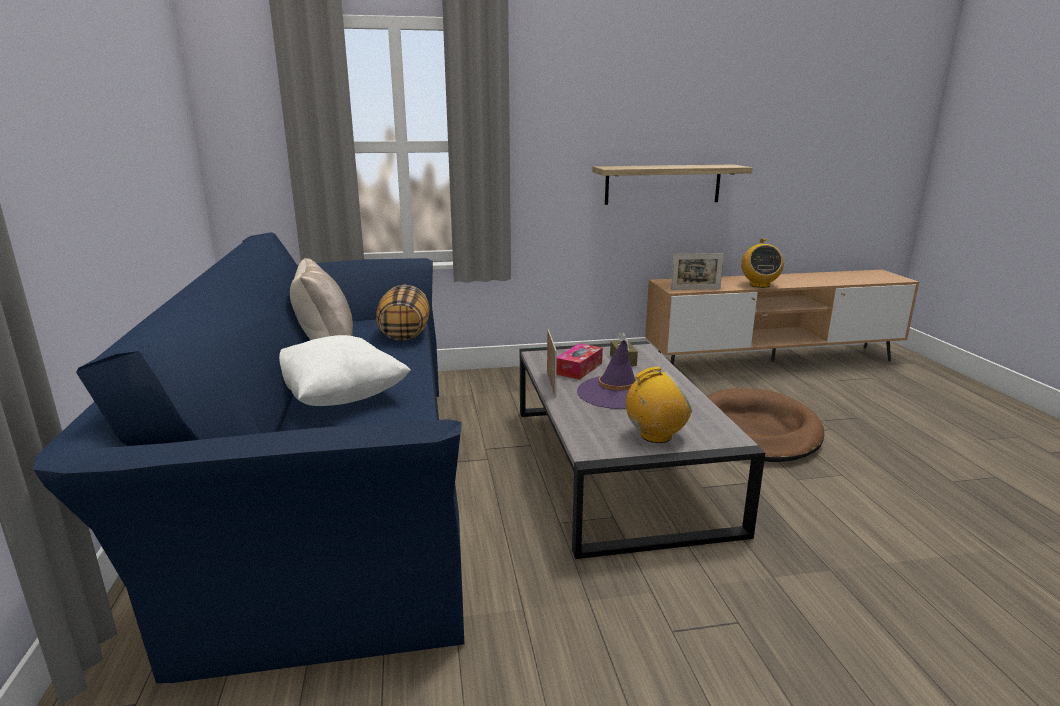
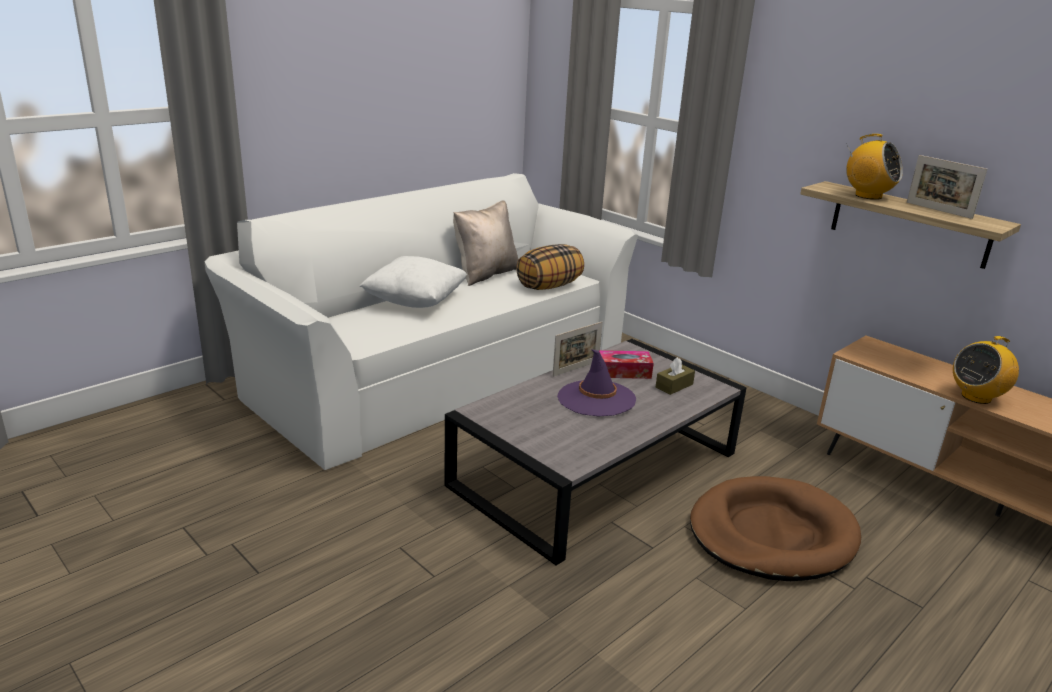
camera: 55 degrees right, 5 degrees up
blue sofa [33,232,464,683] -> white sofa [205,173,638,470]
radio [626,367,692,443] -> radio moved to [846,134,903,200]
picture frame [671,253,724,290] -> picture frame moved to [907,155,988,219]

